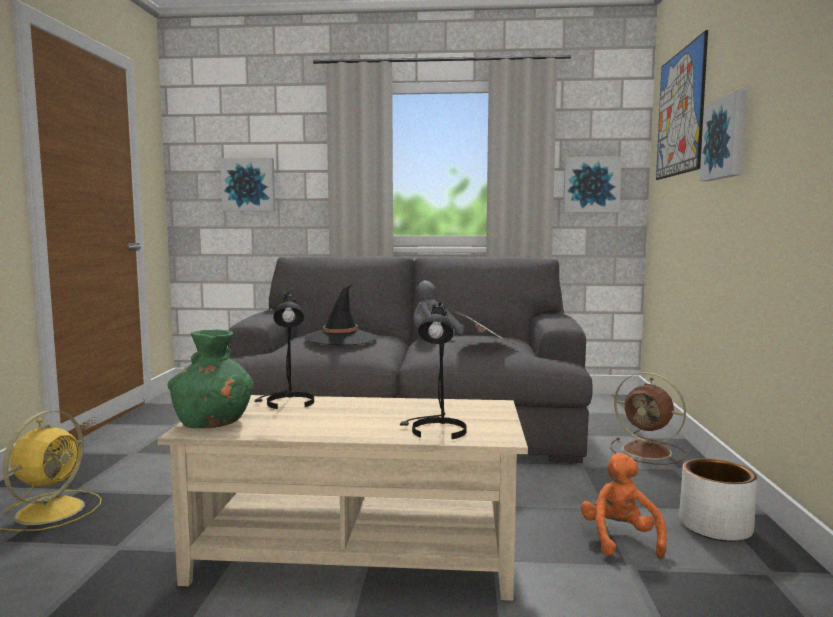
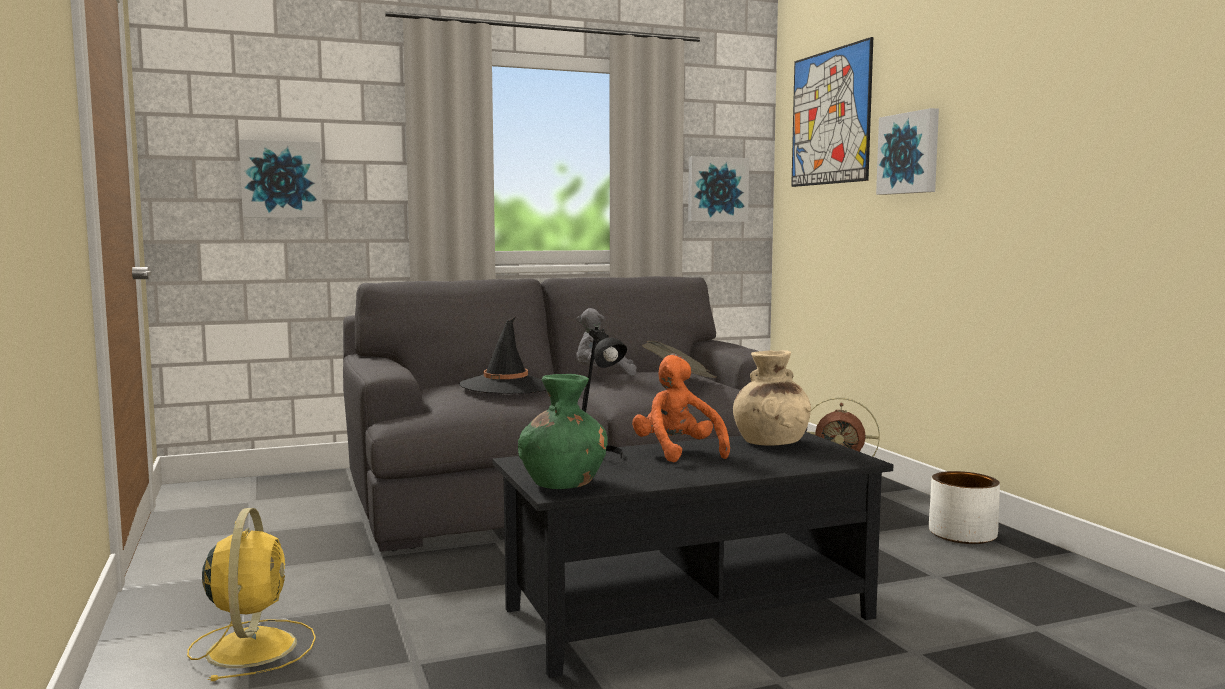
camera: 25 degrees left, 0 degrees up
beige coffee table [158,395,528,601] -> black coffee table [493,432,893,678]
black table lamp [400,302,467,439] -> none
orange plush toy [580,453,667,559] -> orange plush toy moved to [632,355,730,462]
none -> beige vase [733,350,811,446]

